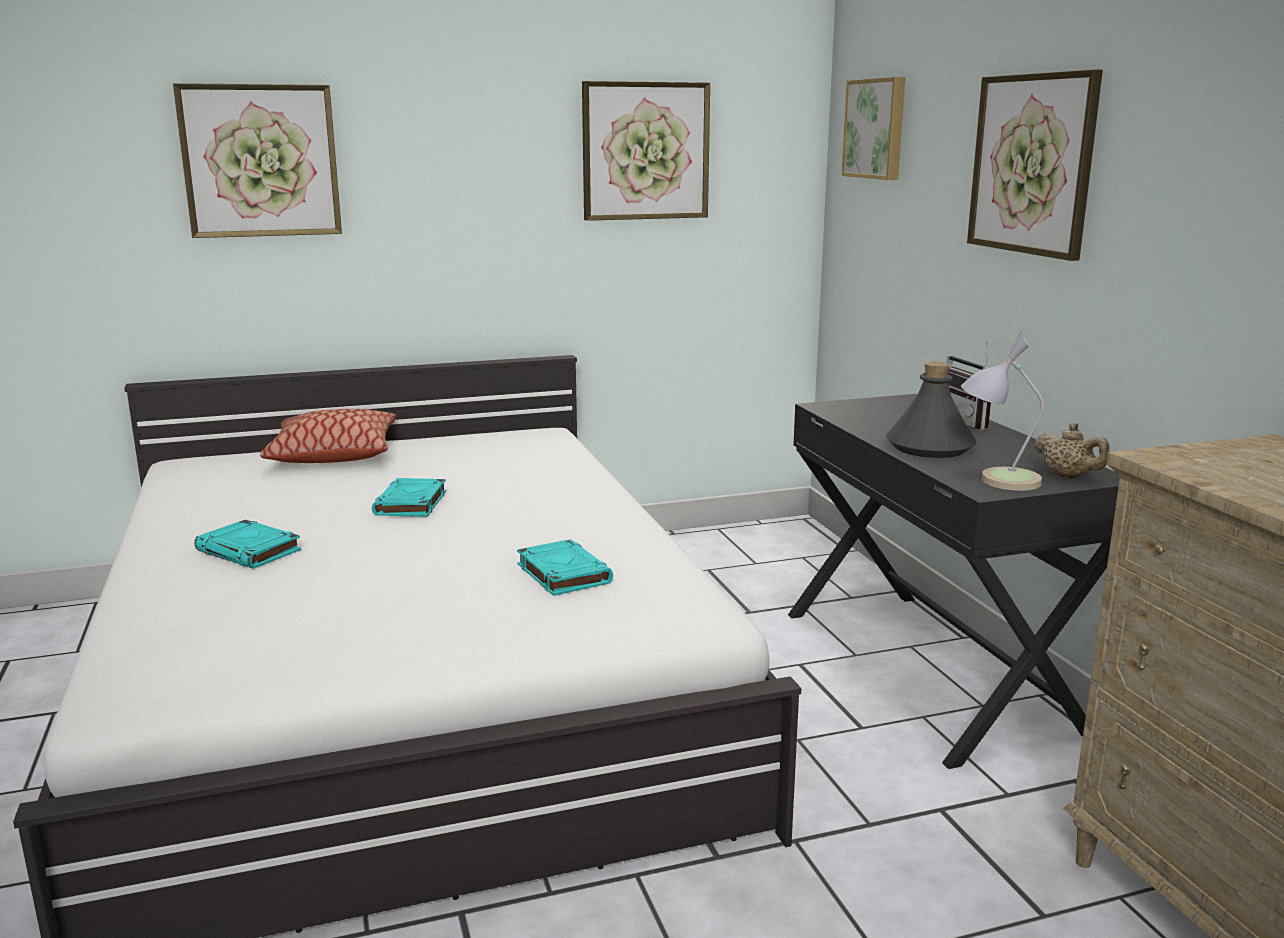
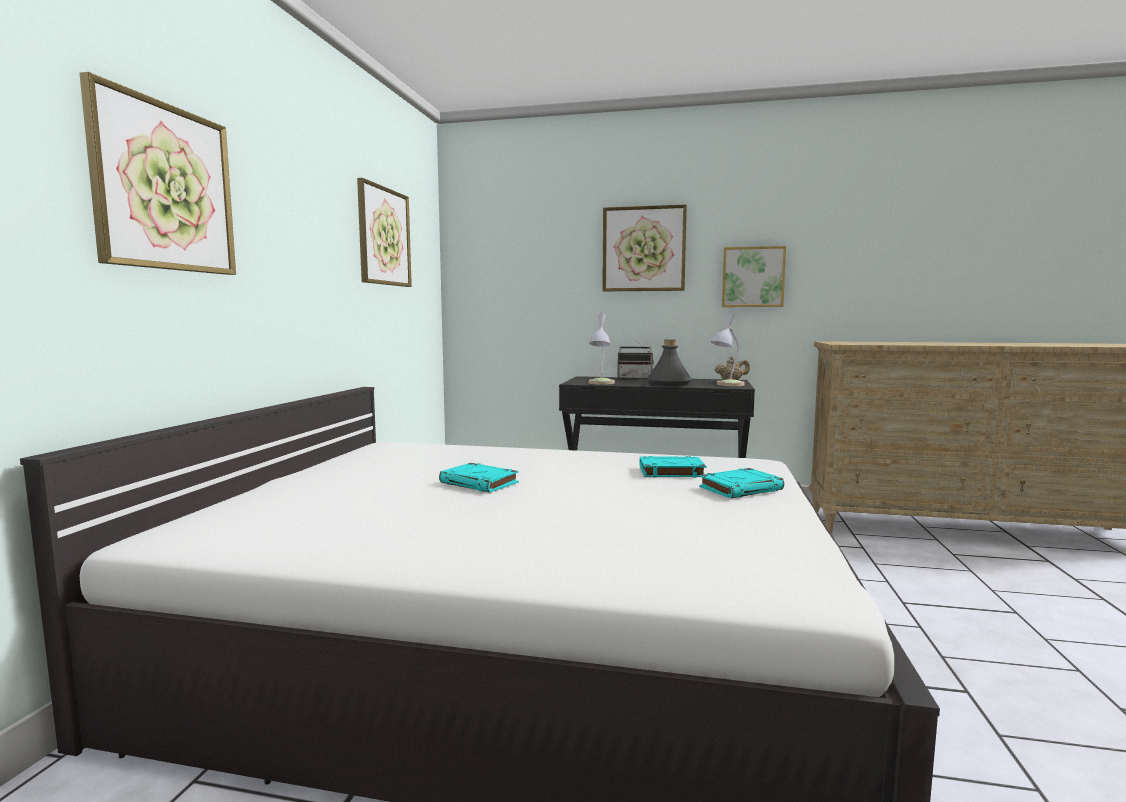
camera: 60 degrees left, 10 degrees down
turquoise book [194,519,301,569] -> turquoise book moved to [699,468,784,498]
pillow [260,409,396,463] -> none
picture [842,77,905,180] -> picture moved to [722,246,786,307]
none -> table lamp [588,313,615,385]

